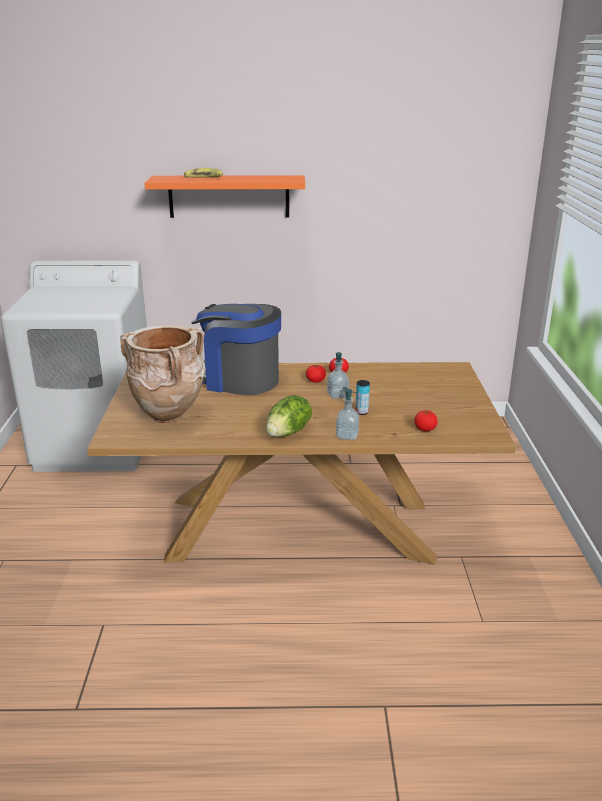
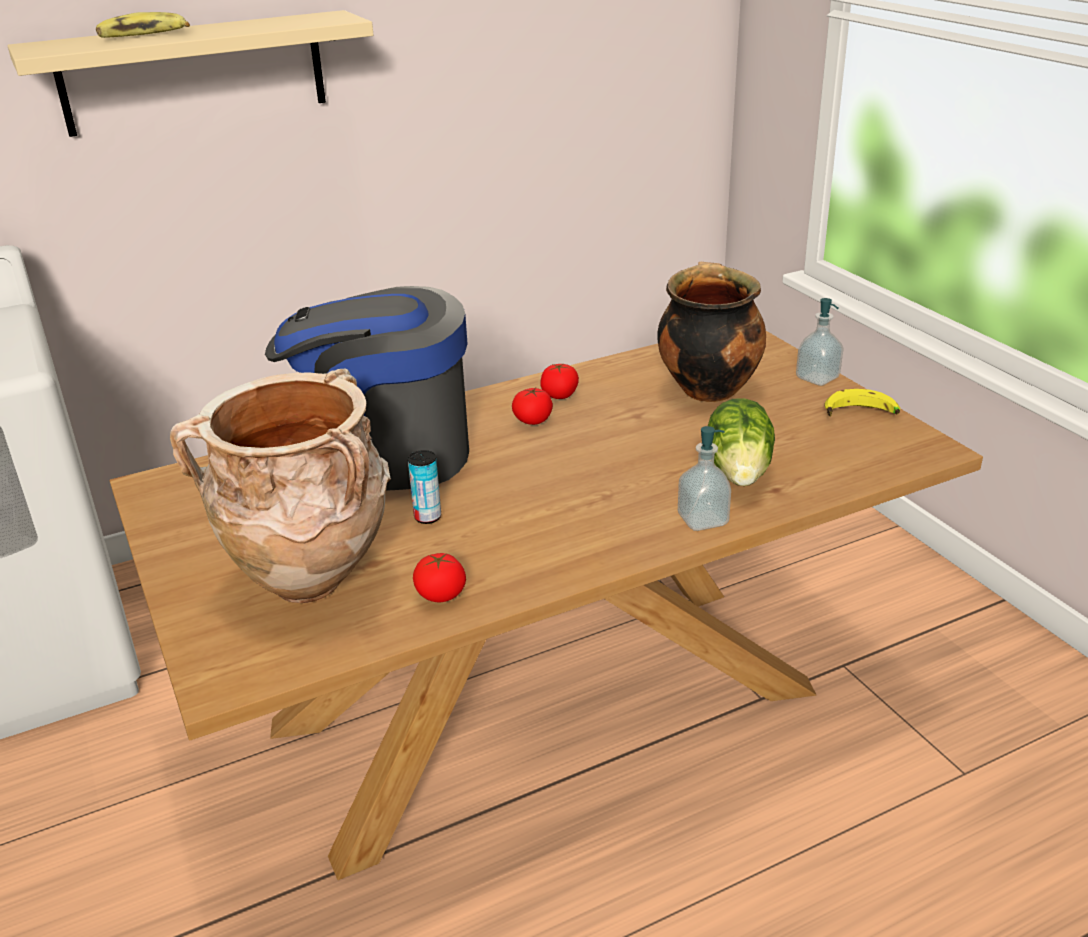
camera: 25 degrees left, 5 degrees up
orange shelf [144,175,305,218] -> beige shelf [7,10,373,137]
lettuce [266,395,312,437] -> lettuce moved to [708,398,775,486]
soap dispenser [327,352,349,399] -> soap dispenser moved to [796,298,844,386]
can [356,380,370,415] -> can moved to [408,450,441,524]
tomato [414,410,438,431] -> tomato moved to [413,553,466,602]
none -> cooking pot [658,262,766,402]
none -> banana [825,389,900,417]

